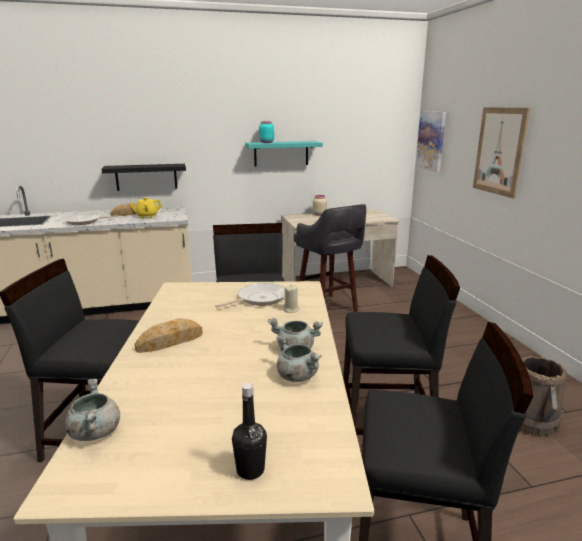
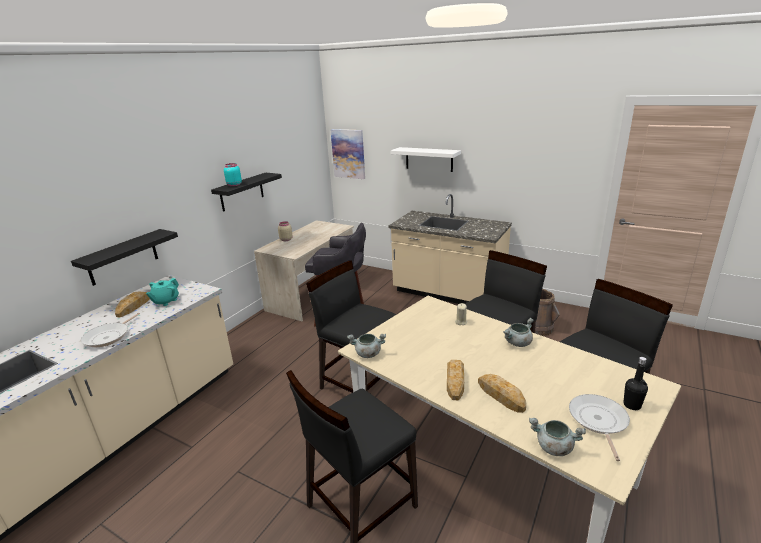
camera: 45 degrees left, 5 degrees up
yellow teapot [129,197,162,219] -> turquoise teapot [146,278,179,306]
frying pan [215,283,285,308] -> frying pan moved to [569,394,630,461]
turquoise shelf [245,141,323,167] -> black shelf [211,173,282,212]
grey cooking pot [276,336,321,382] -> grey cooking pot moved to [347,334,386,358]
picture [473,107,530,199] -> white shelf [390,147,461,172]
none -> beige counter [389,194,512,304]
none -> bread [478,374,526,413]

